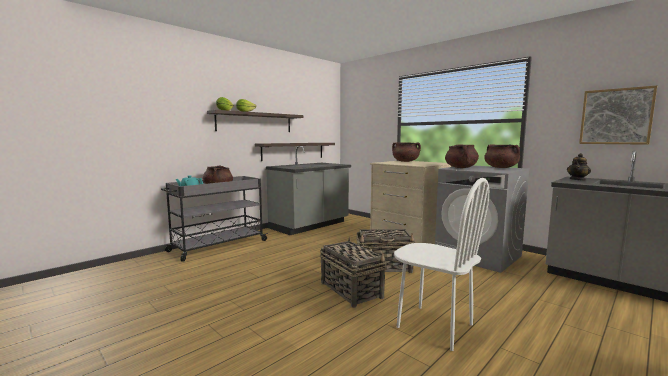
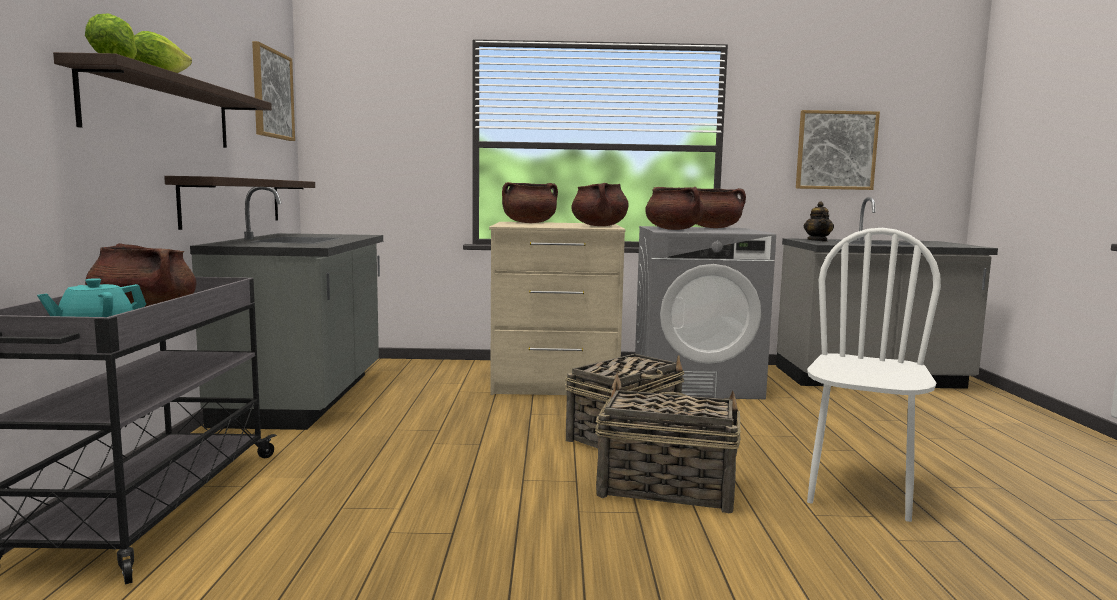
camera: 45 degrees left, 0 degrees up
white chair [394,178,489,351] -> white chair turned 60 degrees counterclockwise [807,228,941,522]
none -> picture [252,41,295,141]
none -> brown cooking pot [571,183,629,226]

